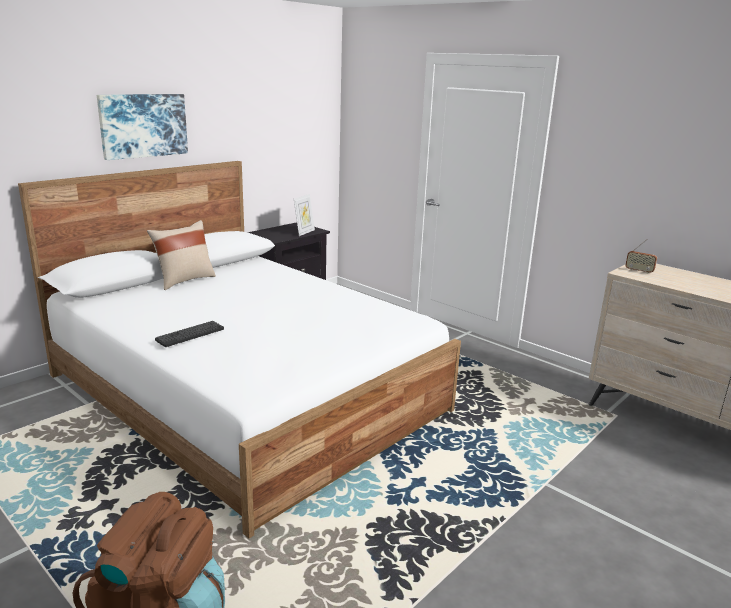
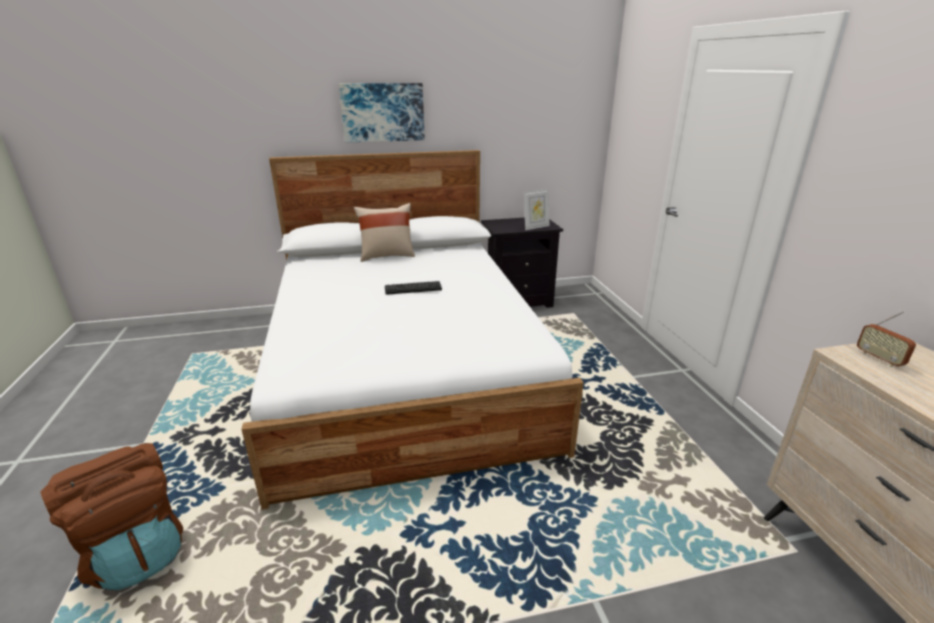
camera: 35 degrees right, 5 degrees up
keyboard [155,321,224,347] -> keyboard moved to [385,281,442,295]

